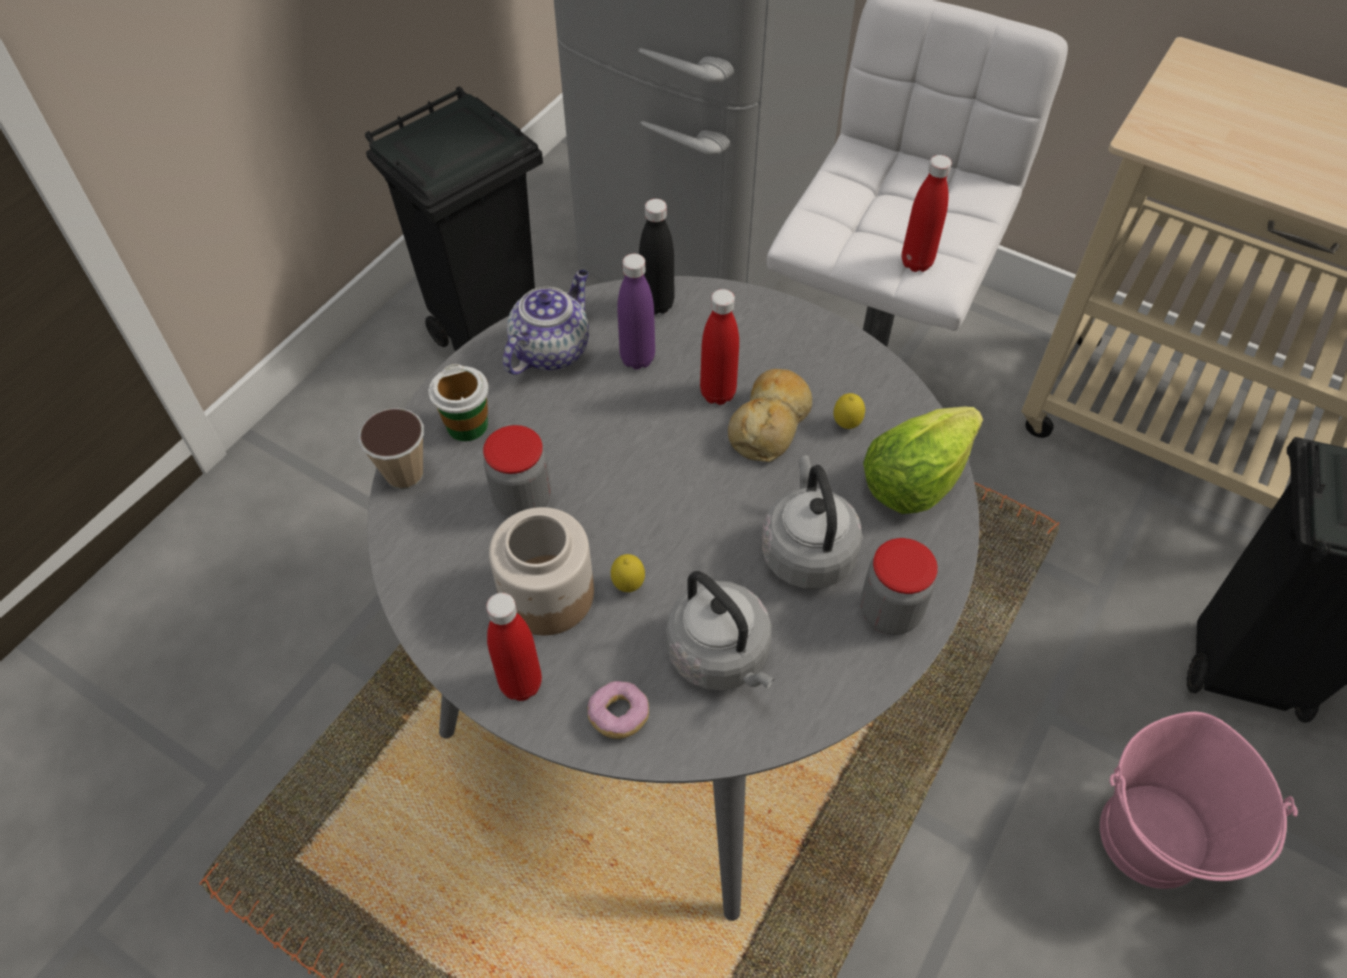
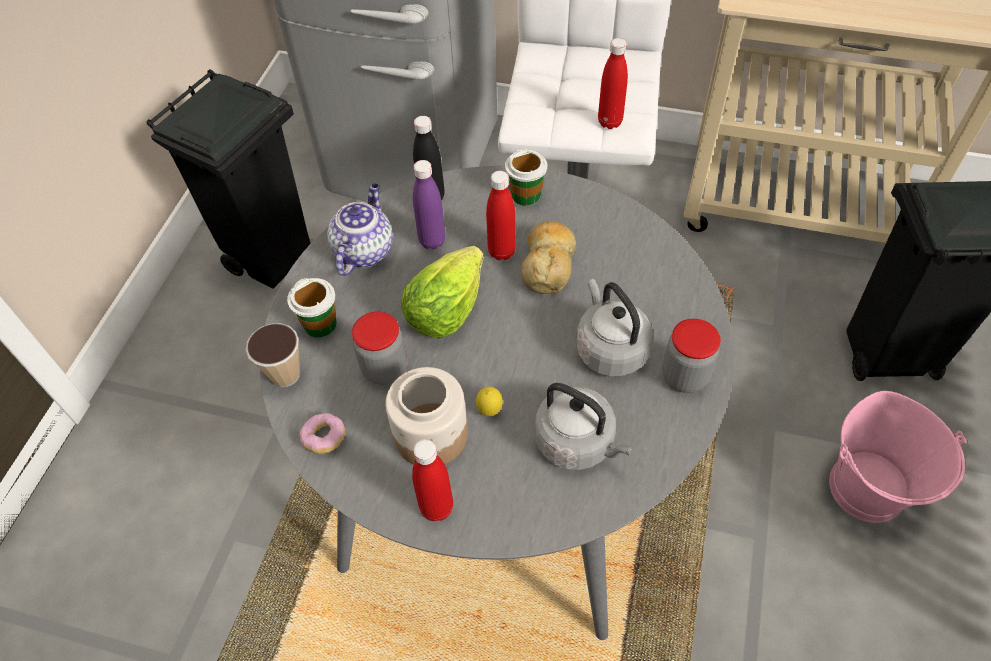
camera: 15 degrees left, 0 degrees up
donut [588,681,649,739] -> donut moved to [299,413,345,454]
lemon [834,393,865,429] -> none
lettuce [863,406,983,514] -> lettuce moved to [401,246,483,339]
none -> cup [505,148,547,206]

